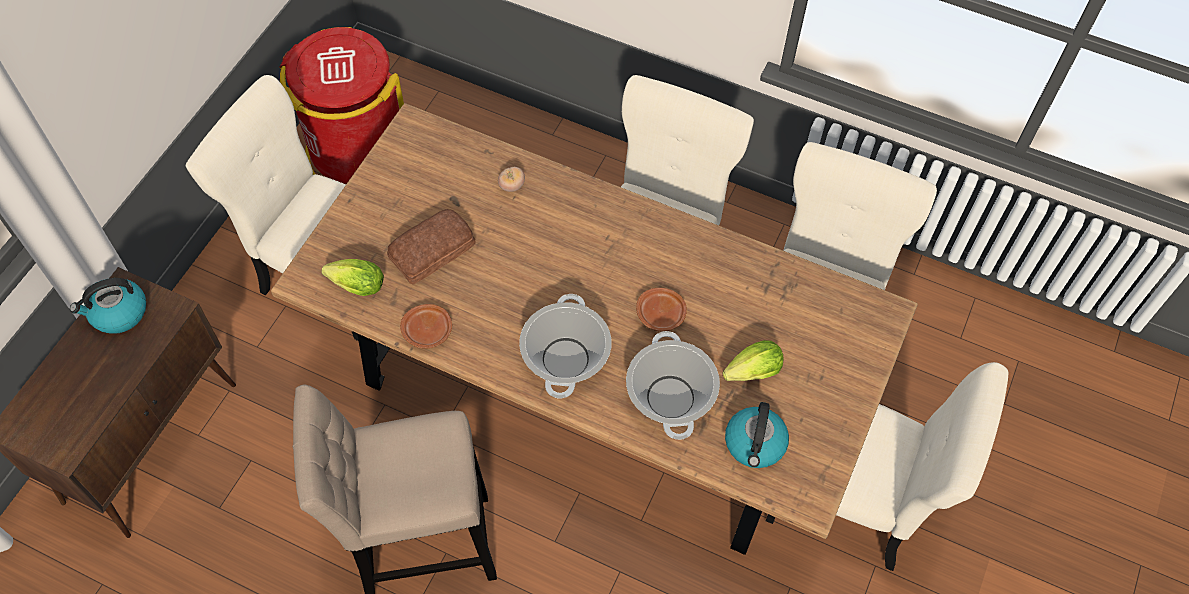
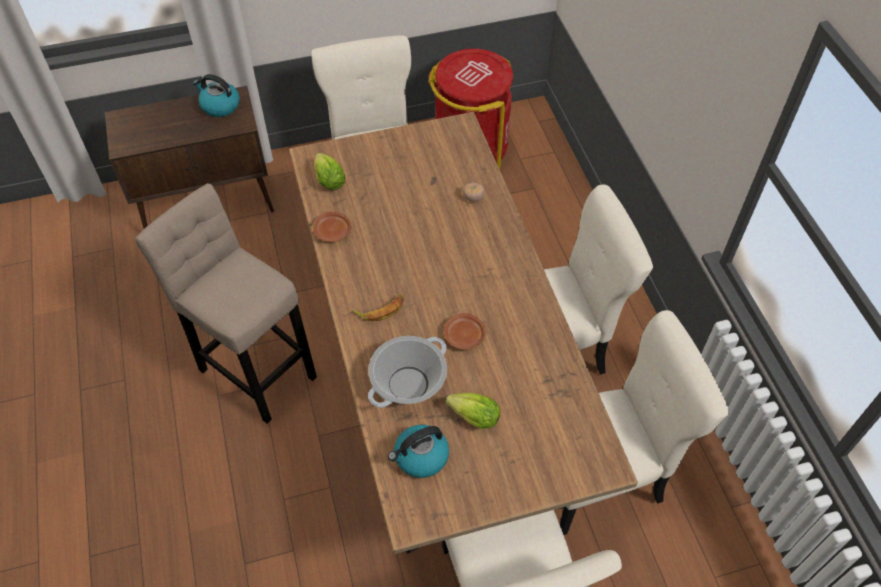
camera: 50 degrees right, 5 degrees down
bread [387,209,476,285] -> none
cooking pot [519,294,611,398] -> banana [351,294,404,321]

